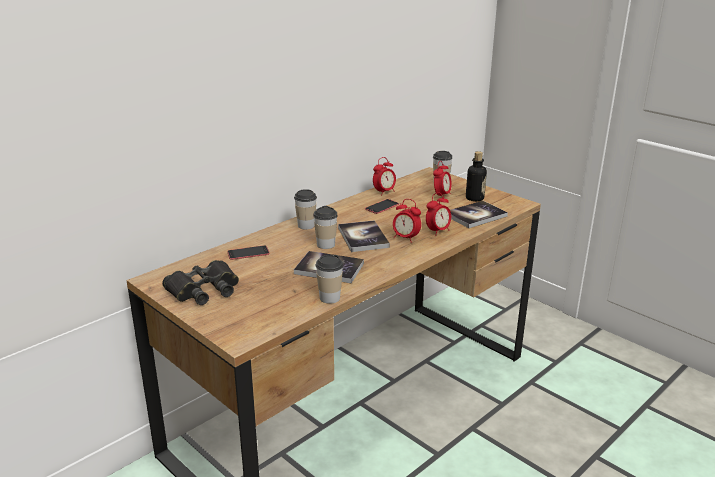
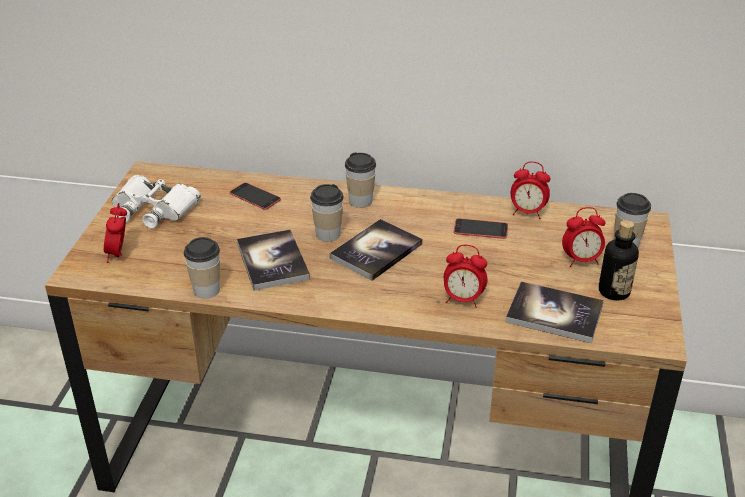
camera: 55 degrees right, 10 degrees up
black binoculars [162,260,239,305] -> white binoculars [112,175,201,228]
alarm clock [393,199,421,243] -> alarm clock moved to [104,203,127,263]

